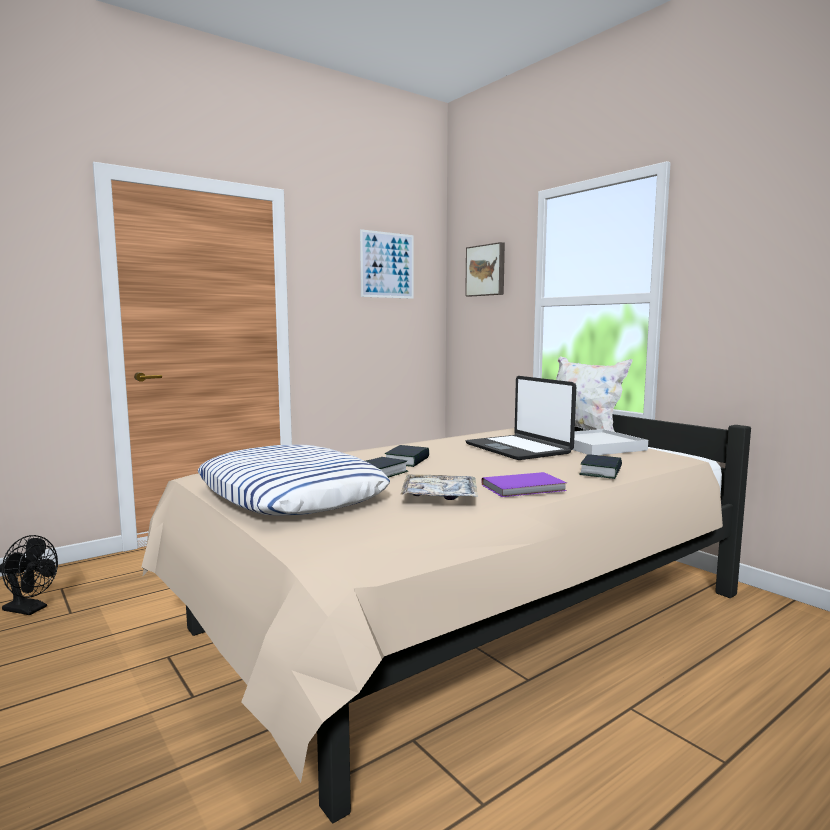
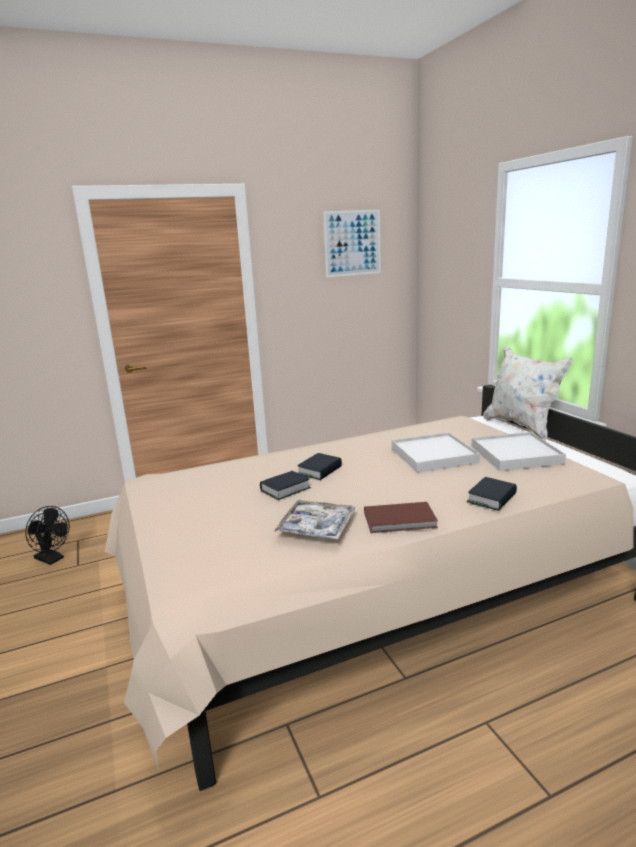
camera: 15 degrees right, 10 degrees up
pillow [198,445,390,516] -> none
picture [465,242,505,297] -> none
laptop [466,376,576,460] -> white tray [392,432,480,473]
purple book [481,472,567,497] -> brown book [364,502,438,533]

